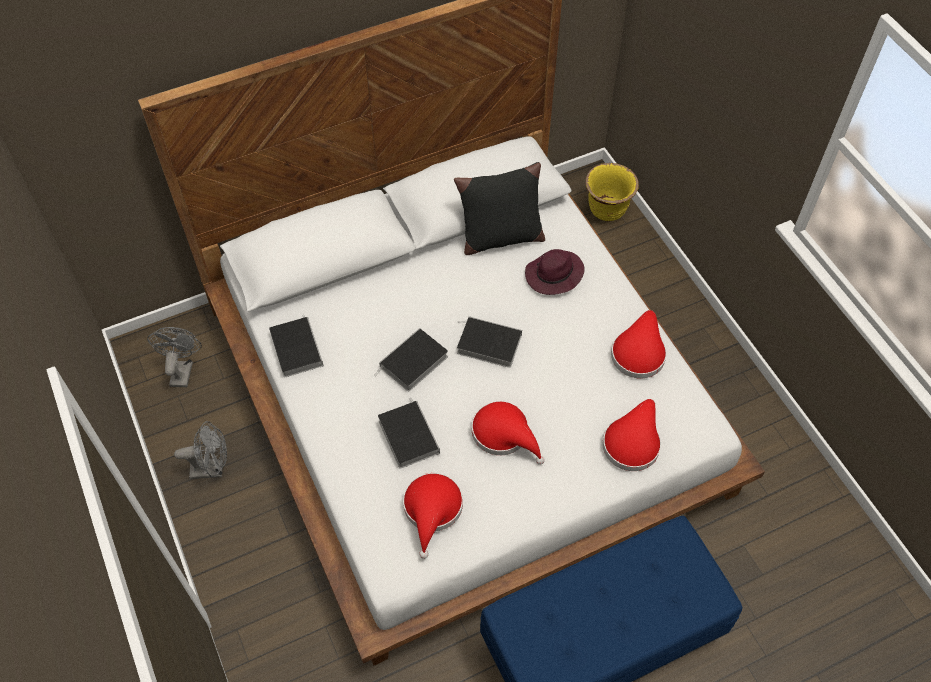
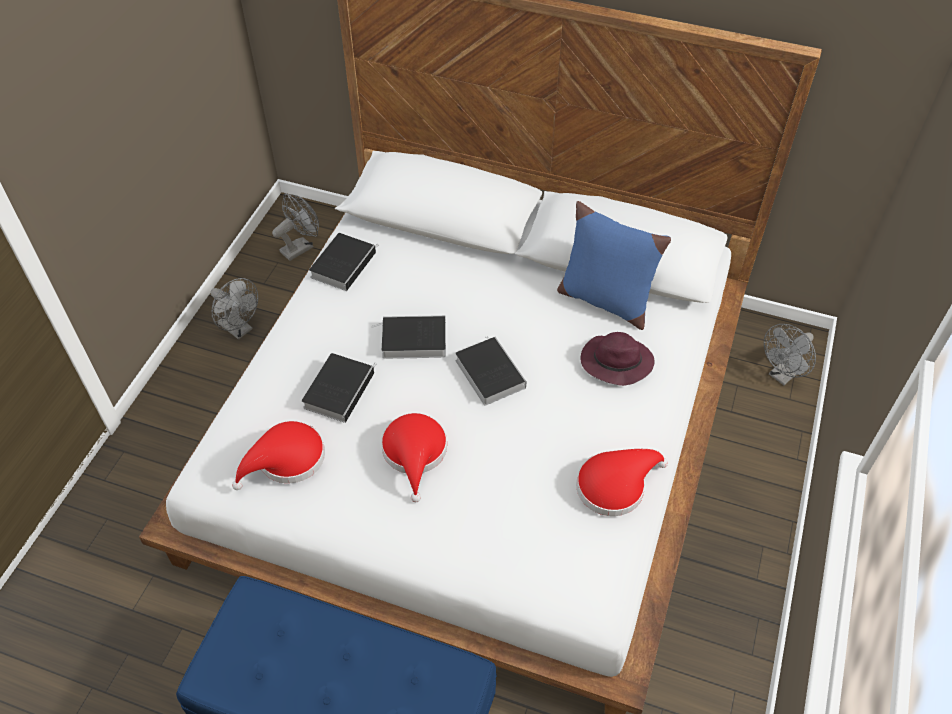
camera: 45 degrees right, 5 degrees down
black pillow [454,162,545,255] -> blue pillow [557,201,671,330]
yellow planter [586,163,639,221] -> grey fan [764,324,816,385]
red hat [602,399,661,471] -> none

